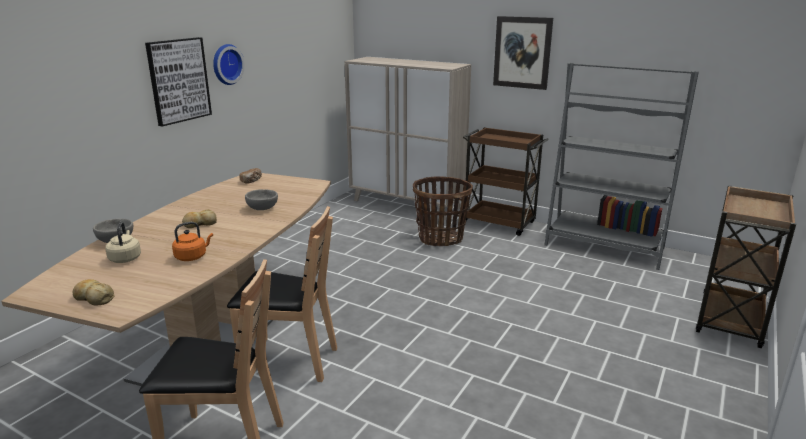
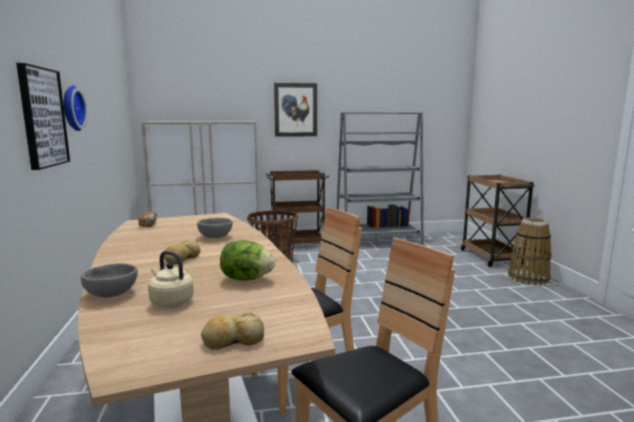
camera: 40 degrees left, 10 degrees down
orange kettle [172,222,213,261] -> lettuce [220,240,275,280]
none -> basket [508,217,552,286]

